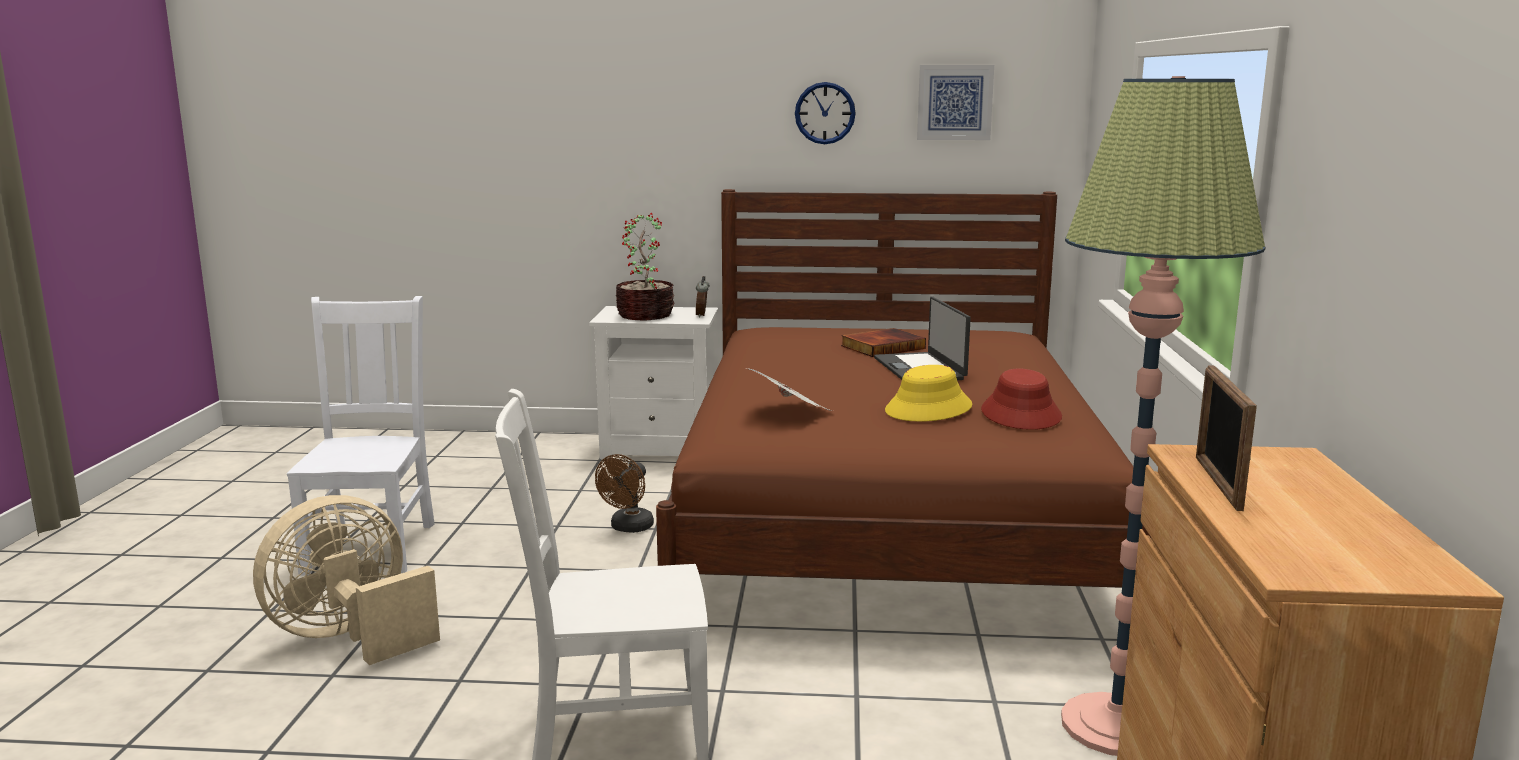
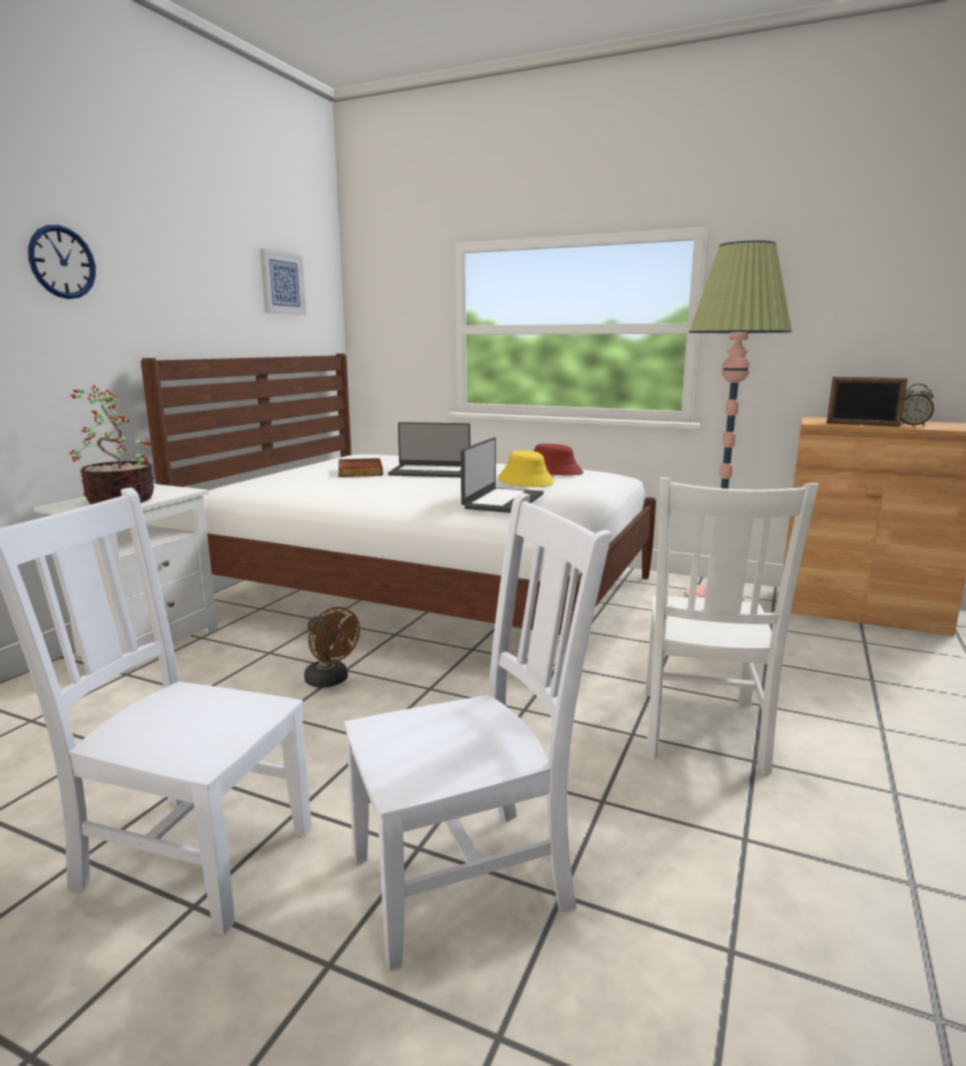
camera: 70 degrees left, 0 degrees up
beige fan [253,495,440,665] -> white chair [344,493,612,971]
brown bed [656,189,1151,588] -> white bed [141,354,656,652]
alarm clock [696,276,710,318] -> alarm clock moved to [901,384,934,426]
newspaper [747,368,833,411] -> laptop [461,437,544,513]
wall clock [795,82,856,144] -> wall clock moved to [28,225,96,299]

